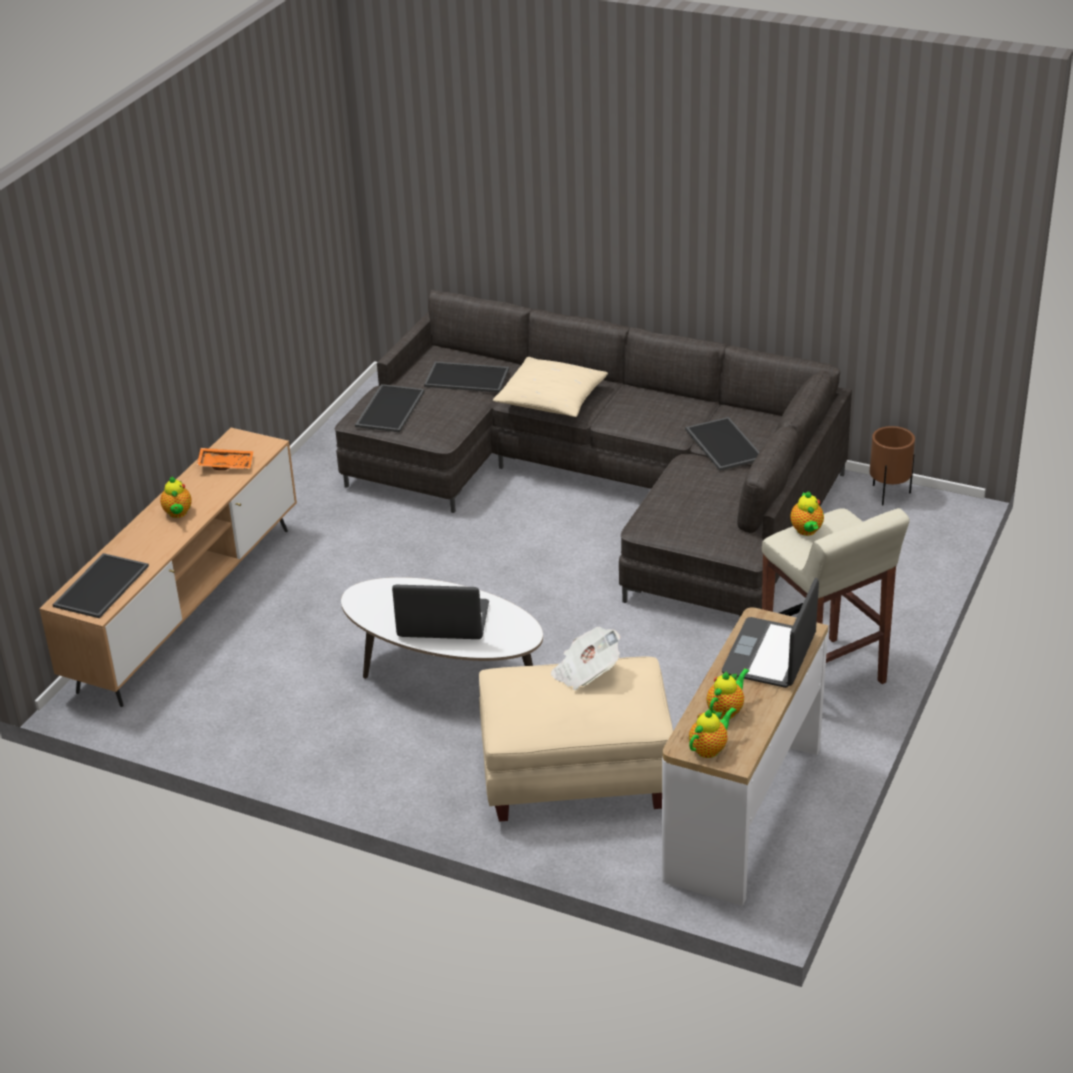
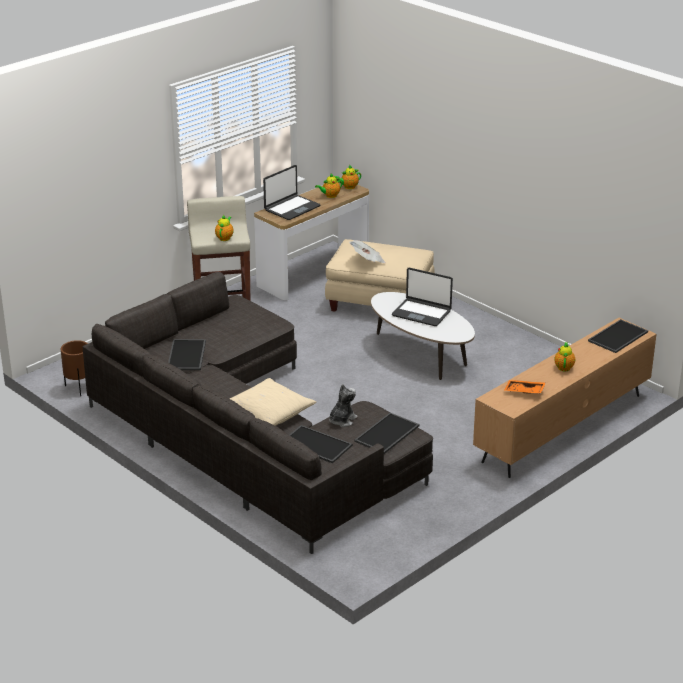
camera: 160 degrees left, 5 degrees down
none -> plush toy [329,384,358,427]

